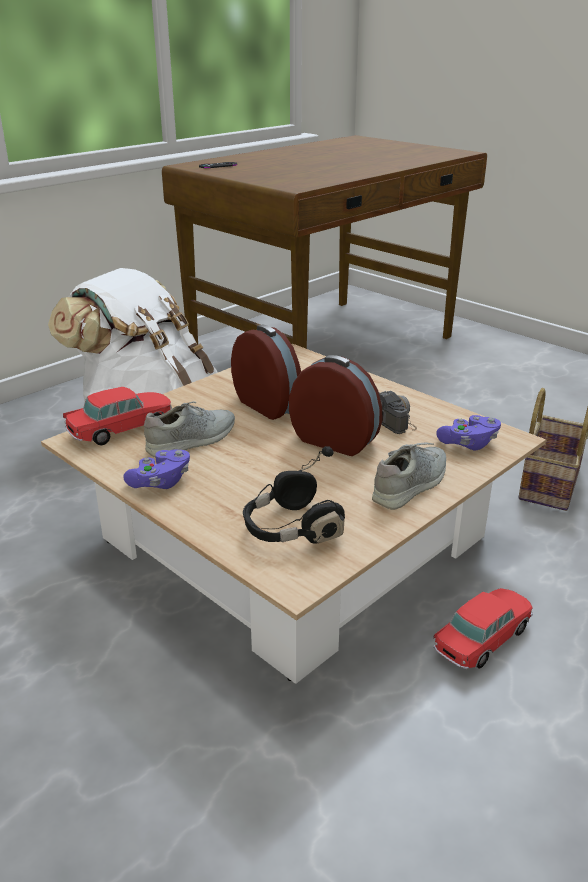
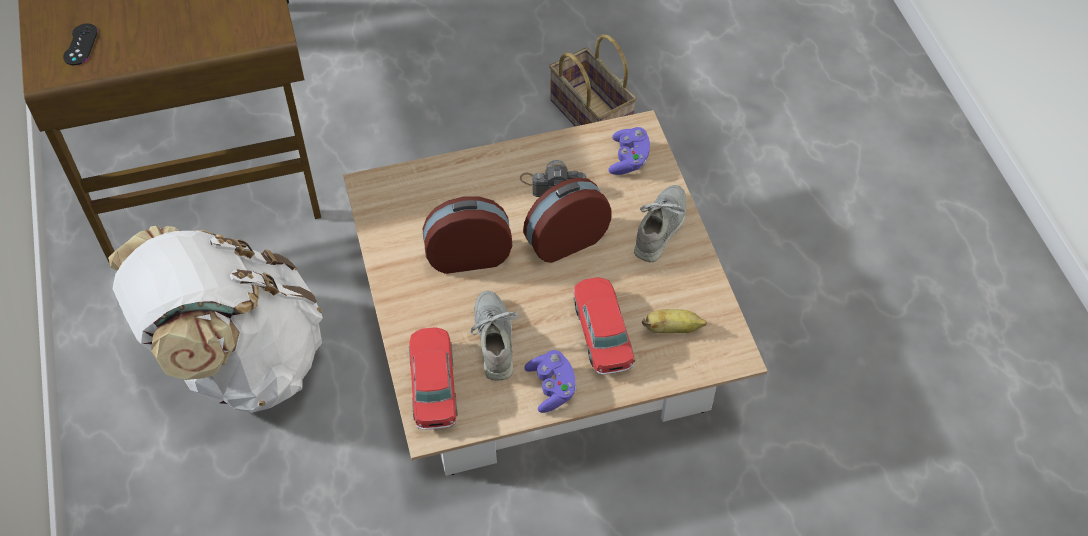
camera: 60 degrees left, 25 degrees up
black headphones [243,446,345,544] -> banana [642,309,707,333]
grey shoe [372,443,446,510] -> grey shoe turned 45 degrees clockwise [634,185,686,262]
toy car [433,588,533,669] -> toy car moved to [573,277,635,375]

